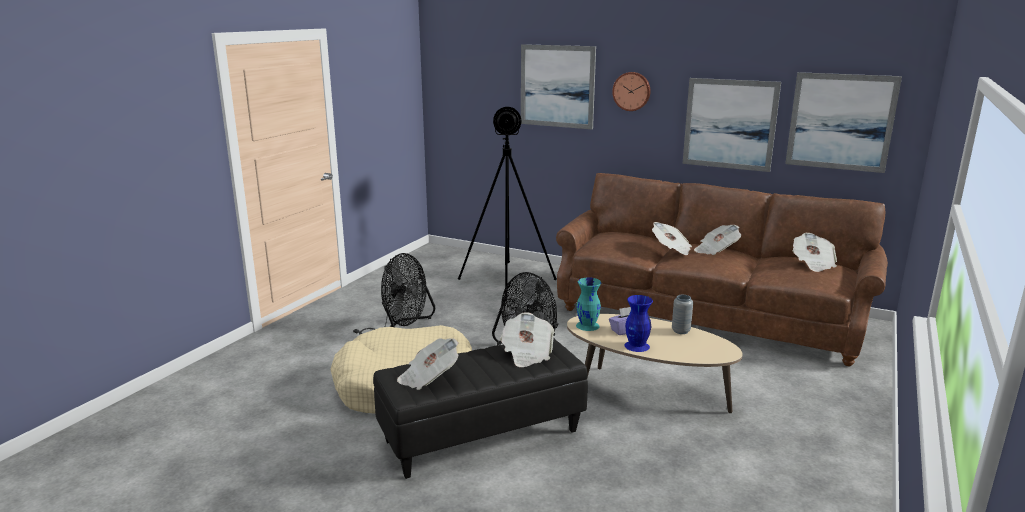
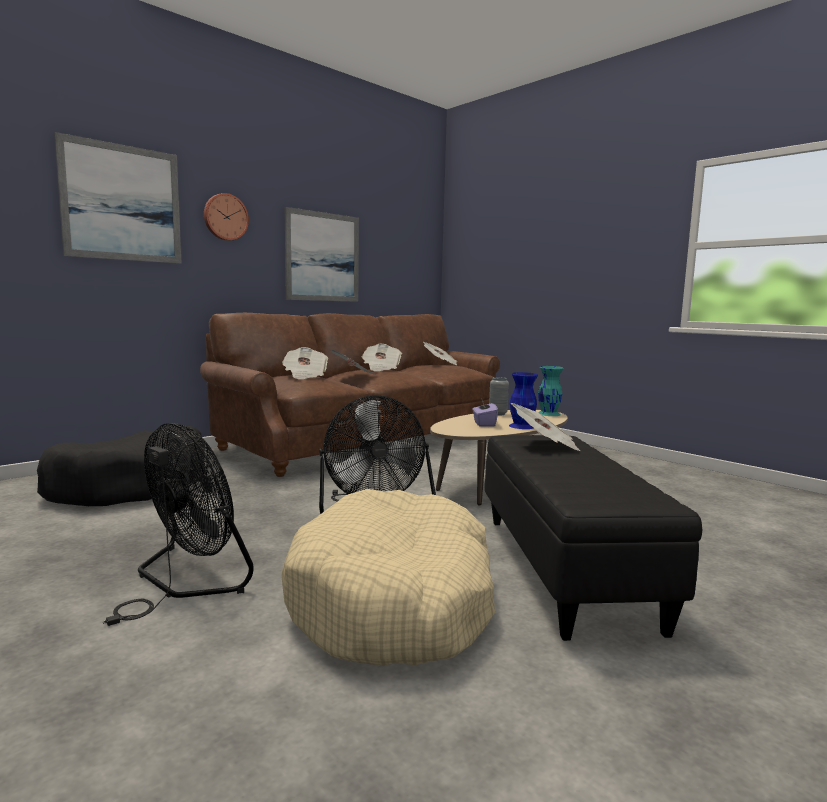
camera: 70 degrees left, 10 degrees down
newspaper [397,338,459,390] -> newspaper moved to [282,347,328,379]
black floor lamp [458,107,557,297] -> black dog bed [37,426,206,506]
turquoise vase [576,277,601,331] -> turquoise vase moved to [538,366,564,416]
picture [785,72,902,173] -> none

